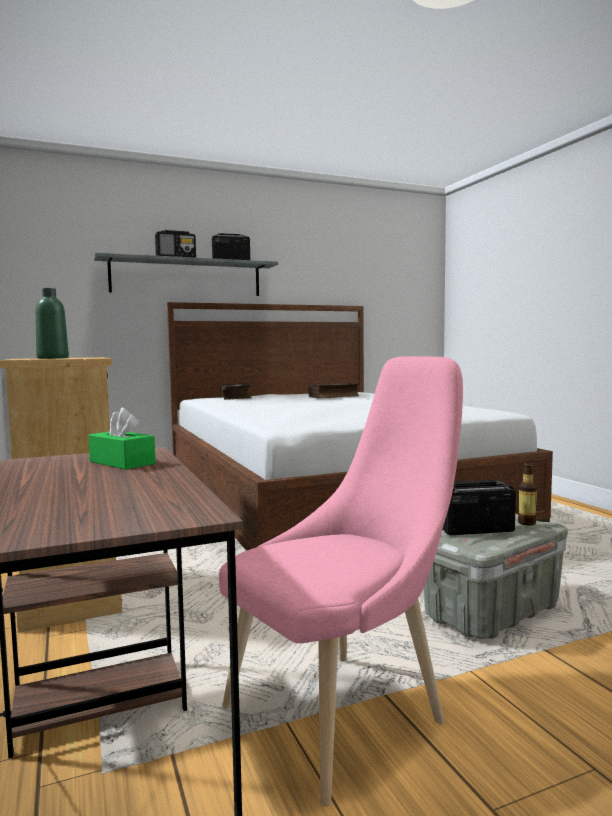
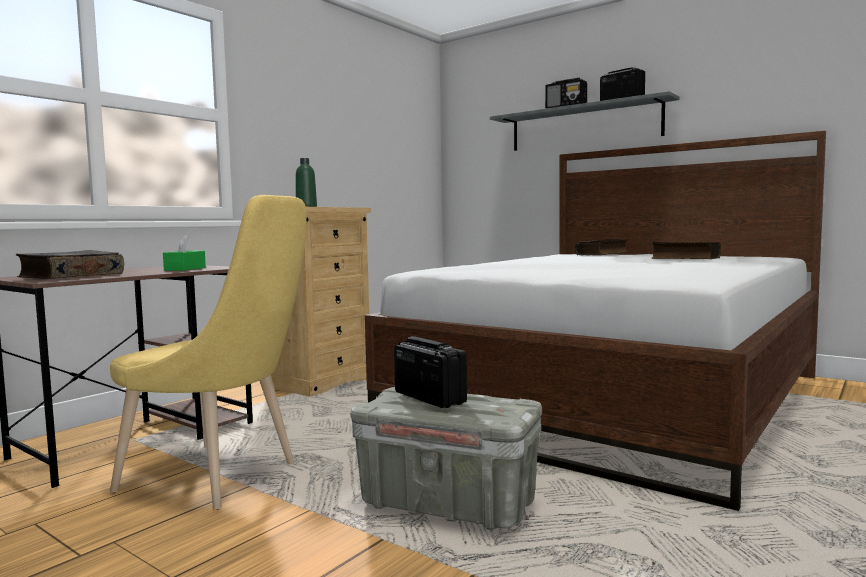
camera: 60 degrees right, 0 degrees up
pink chair [219,356,463,807] -> yellow chair [110,195,307,510]
bottle [518,462,537,526] -> none
none -> book [15,250,124,279]

